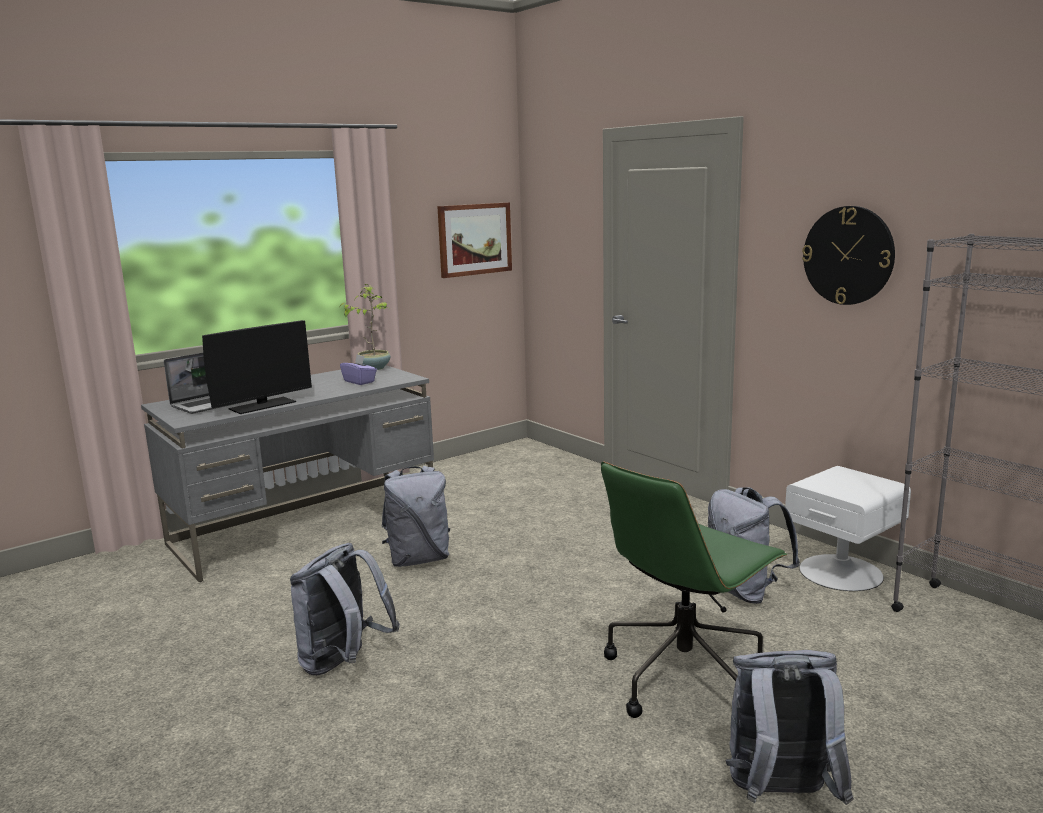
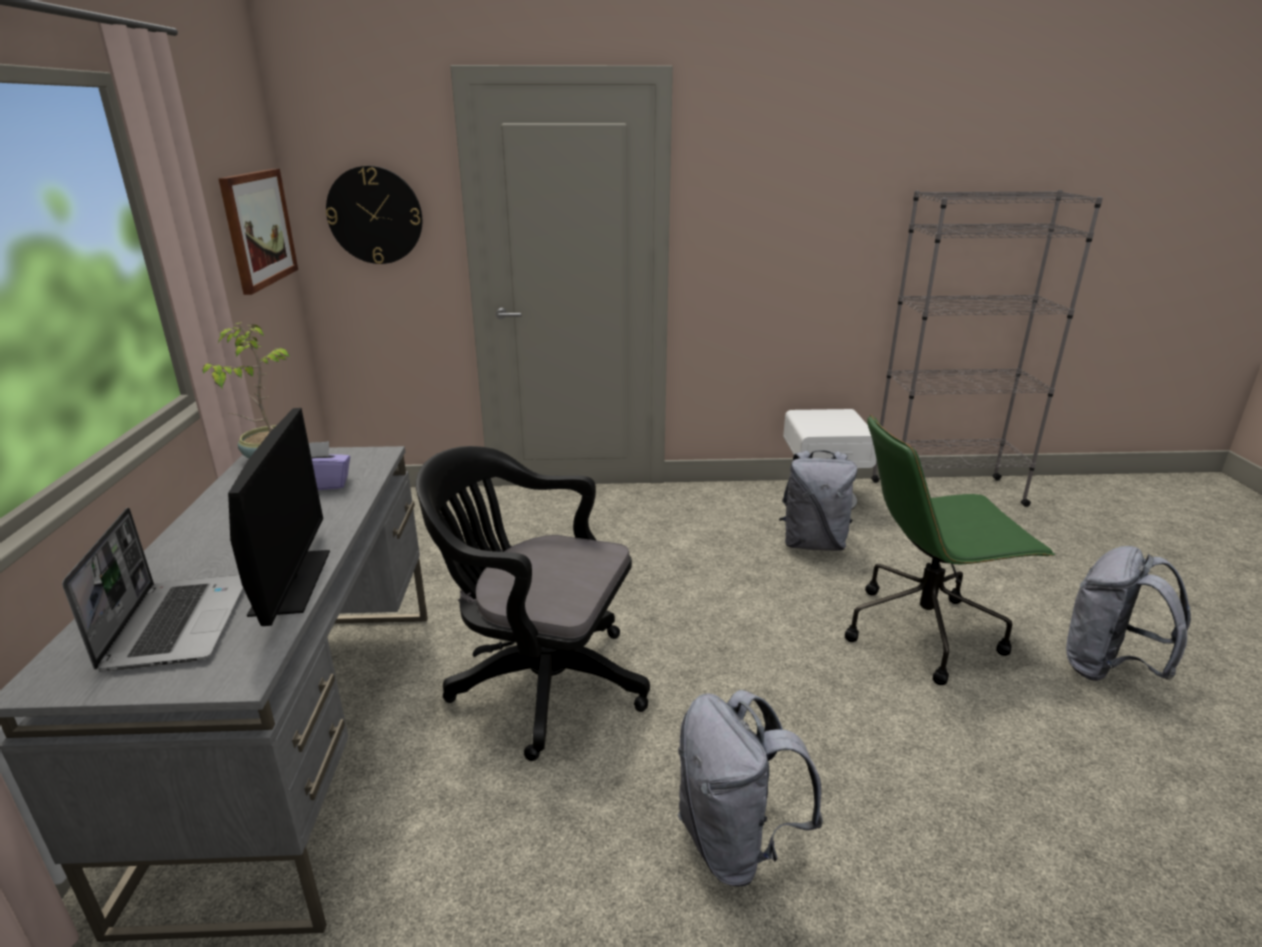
camera: 55 degrees left, 10 degrees up
grey backpack [381,466,451,567] -> black office chair [416,446,650,761]
green office chair [601,461,787,718] -> green office chair turned 90 degrees clockwise [845,414,1055,685]
wall clock [802,206,895,305] -> wall clock moved to [326,166,422,264]

